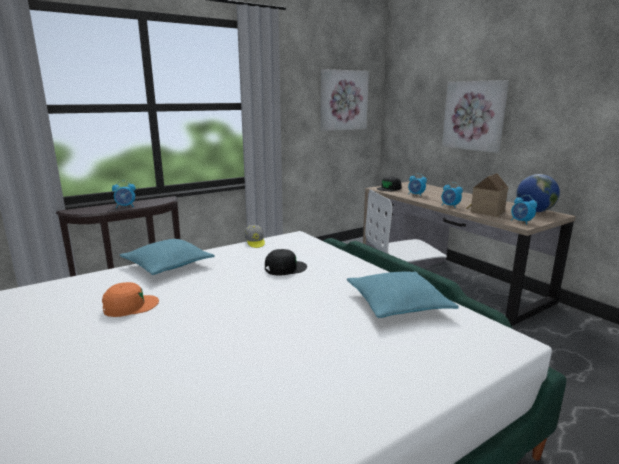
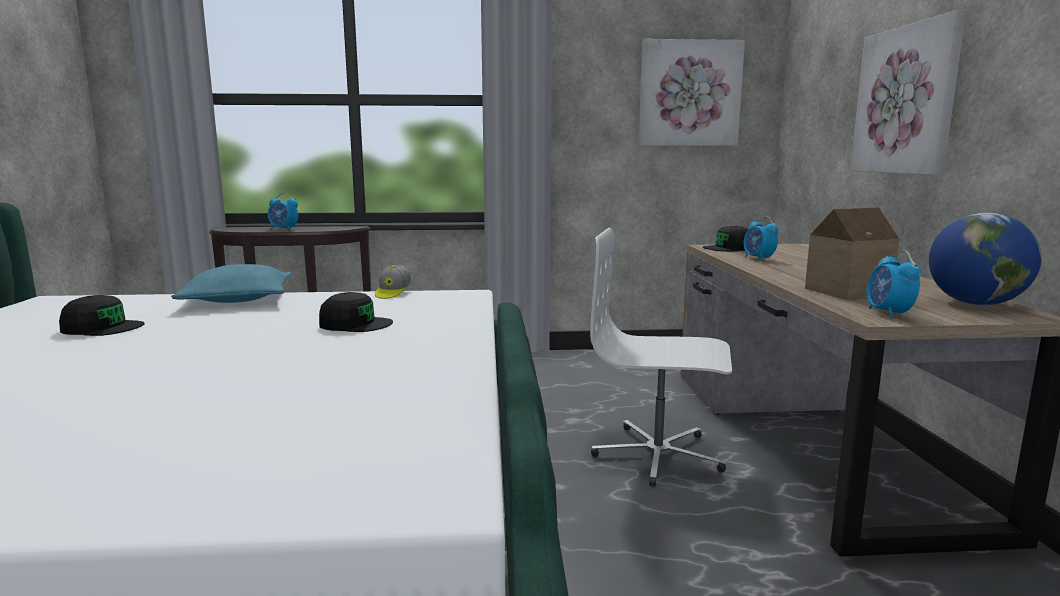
camera: 30 degrees right, 5 degrees down
orange cap [102,282,159,317] -> black cap [59,295,145,336]
turquoise pillow [347,271,459,318] -> none
alarm clock [442,182,463,208] -> none

